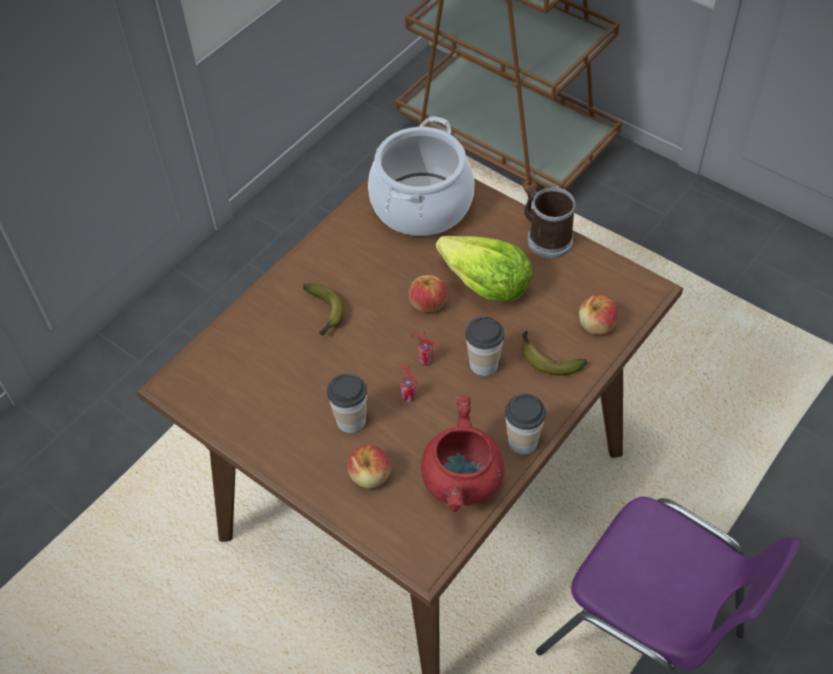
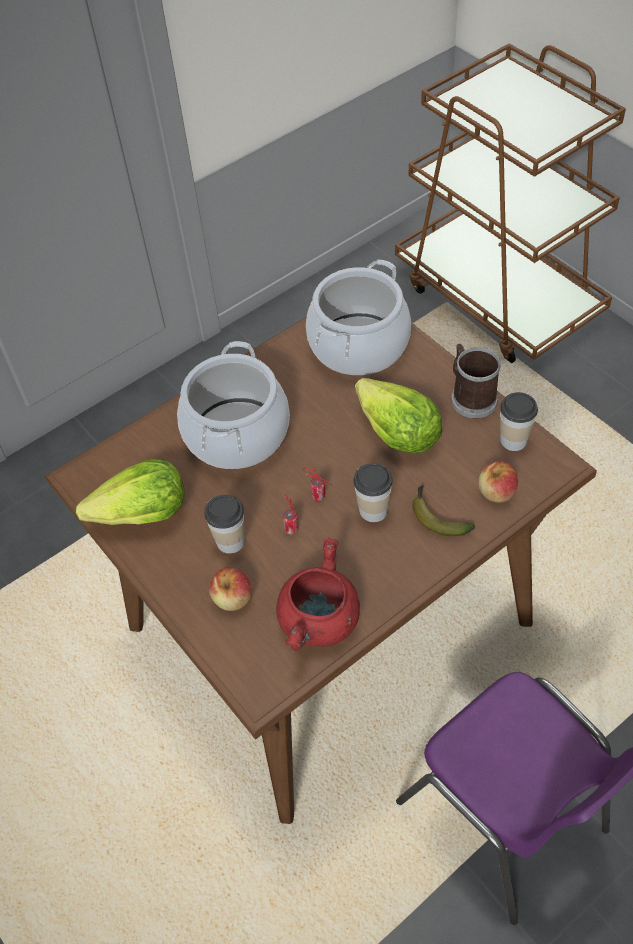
camera: 15 degrees right, 0 degrees up
banana [303,283,344,336] -> cooking pot [177,341,290,469]
apple [409,275,447,312] -> none
cup [505,393,546,455] -> cup moved to [500,392,538,451]
none -> lettuce [76,459,184,525]

